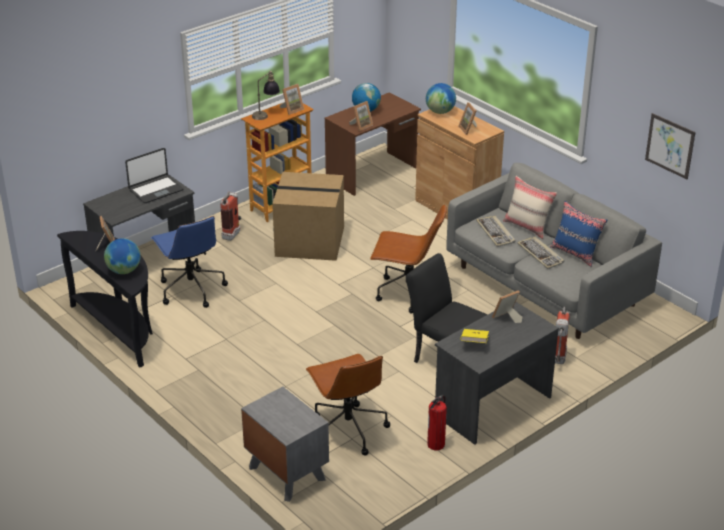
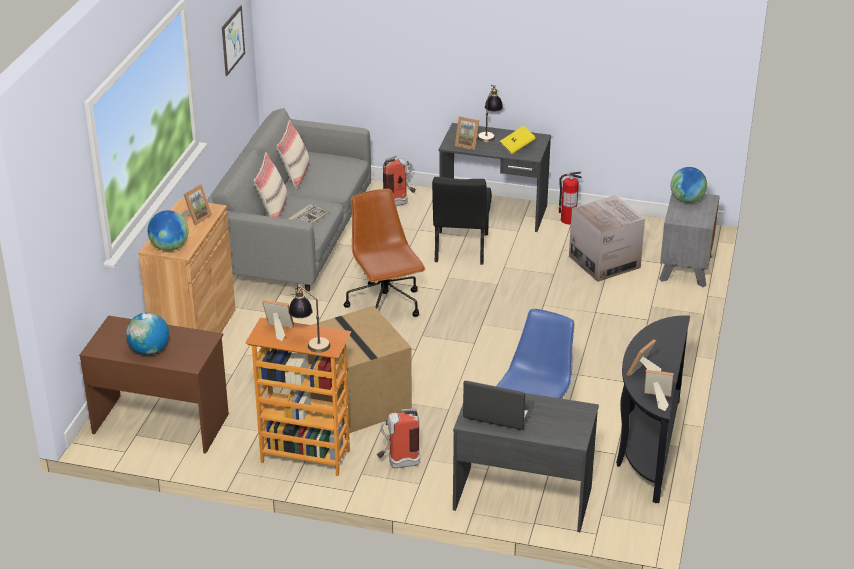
camera: 125 degrees left, 0 degrees up
globe [104,238,141,274] -> globe moved to [671,167,707,203]
brown office chair [306,354,390,456] -> cardboard box [569,195,645,282]
picture frame [349,101,373,131] -> picture frame moved to [644,369,674,411]
keyboard [517,237,564,269] -> none
blue pillow [550,201,607,267] -> beige pillow [276,120,310,190]
none -> table lamp [478,85,503,142]

